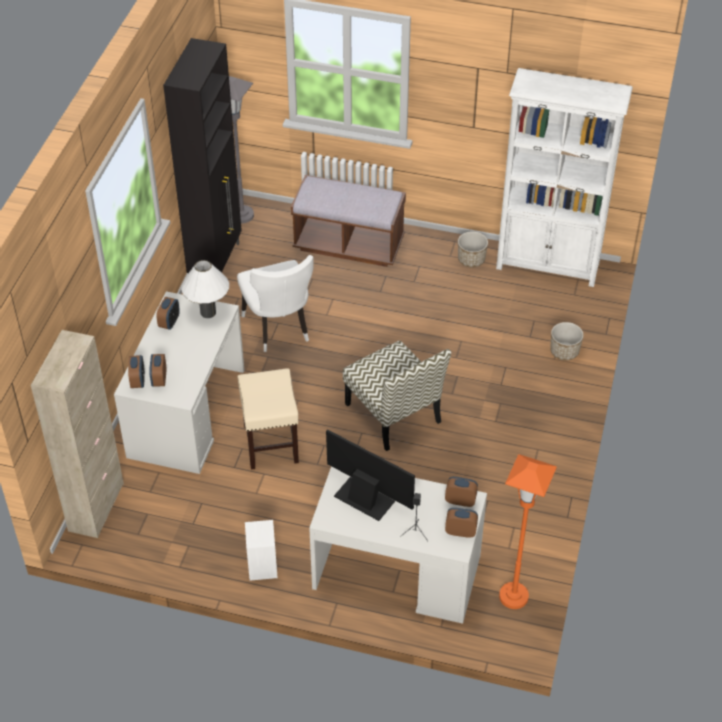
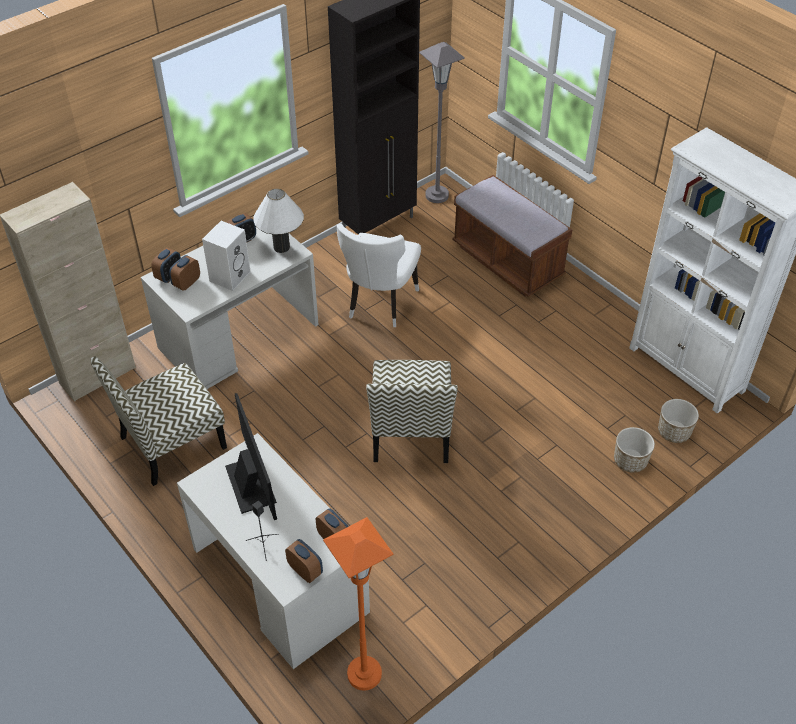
camera: 35 degrees right, 0 degrees up
beige stool [237,368,299,470] -> none
white speaker [245,520,278,581] -> white speaker moved to [202,221,251,291]
planter [458,231,488,267] -> planter moved to [658,399,699,443]
none -> chair [90,356,227,486]

